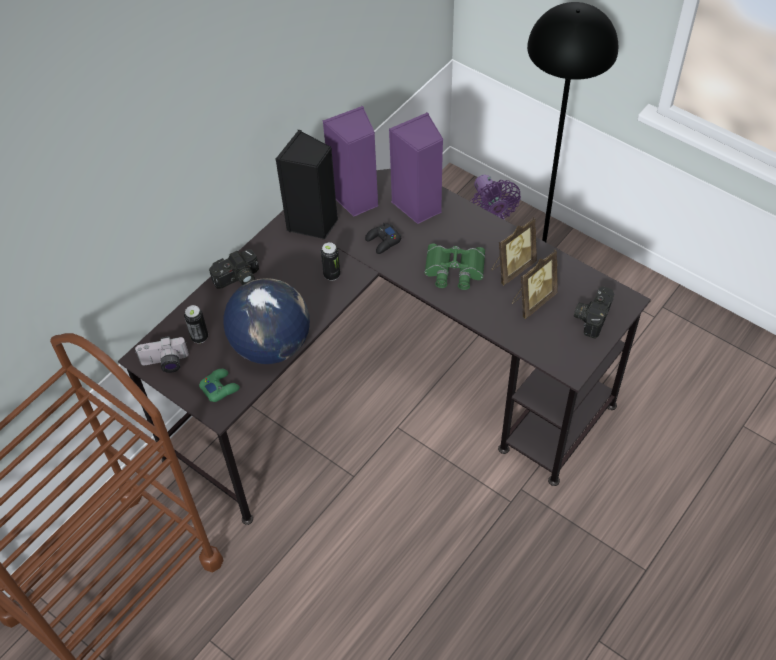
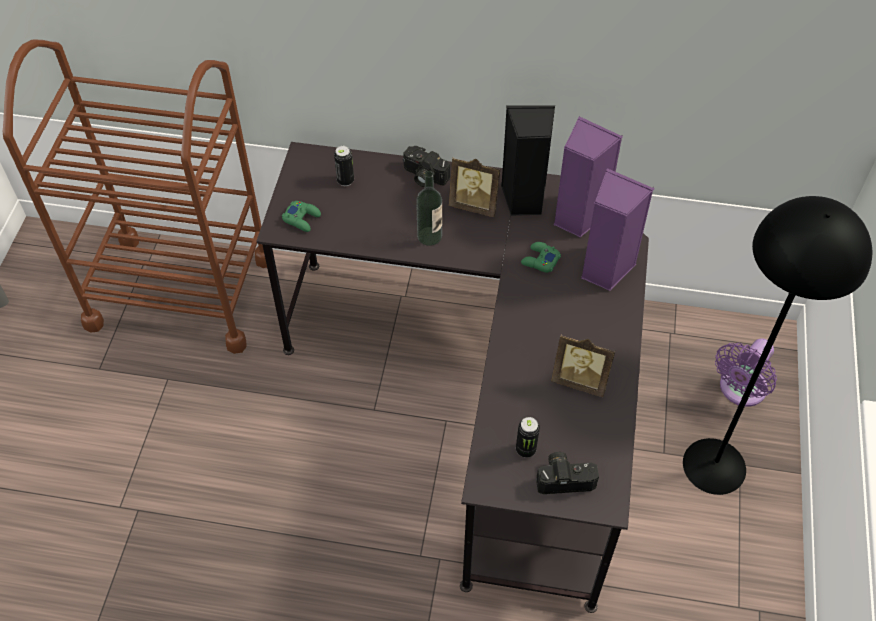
camera: 60 degrees right, 0 degrees up
camera [135,336,189,373] -> none
globe [223,278,310,364] -> none
can [321,242,340,281] -> can moved to [516,417,540,458]
black game controller [365,223,402,254] -> green game controller [521,242,561,273]
green binoculars [425,243,485,290] -> none
picture frame [512,249,558,319] -> picture frame moved to [449,158,501,217]
none -> bottle [416,171,442,246]

